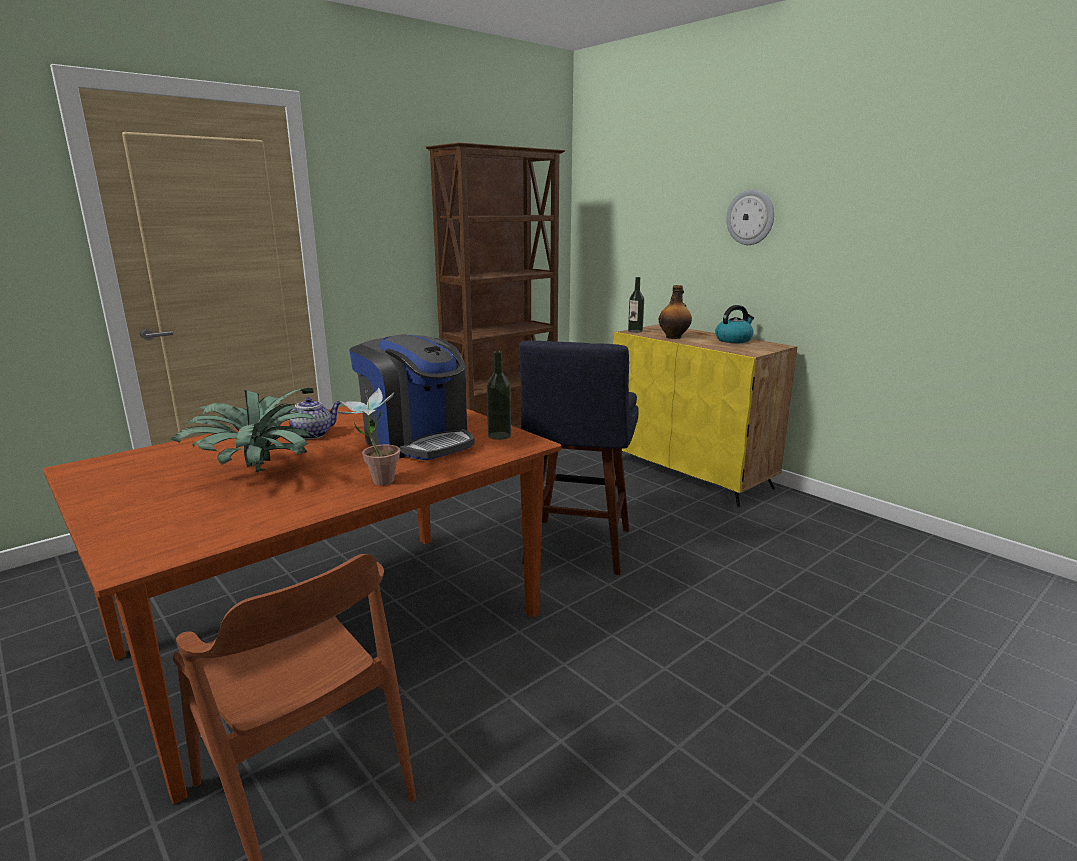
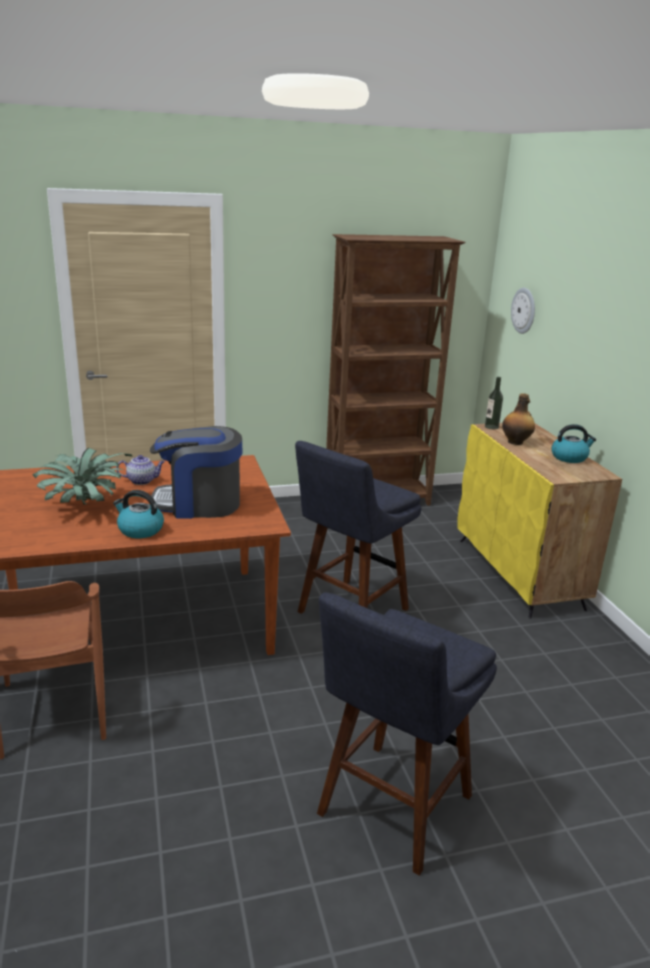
camera: 25 degrees right, 5 degrees up
potted plant [335,388,400,485] -> kettle [113,490,164,538]
coffee machine [349,334,475,460] -> coffee machine turned 105 degrees clockwise [150,426,242,519]
bottle [487,351,511,440] -> none
wall clock [726,189,774,245] -> wall clock moved to [511,288,535,334]
none -> blue stool [317,593,497,876]

